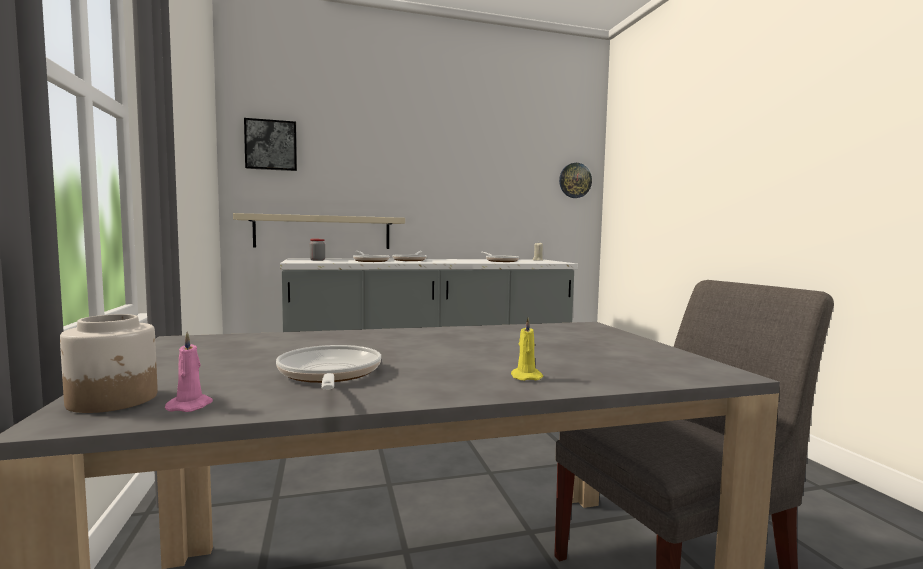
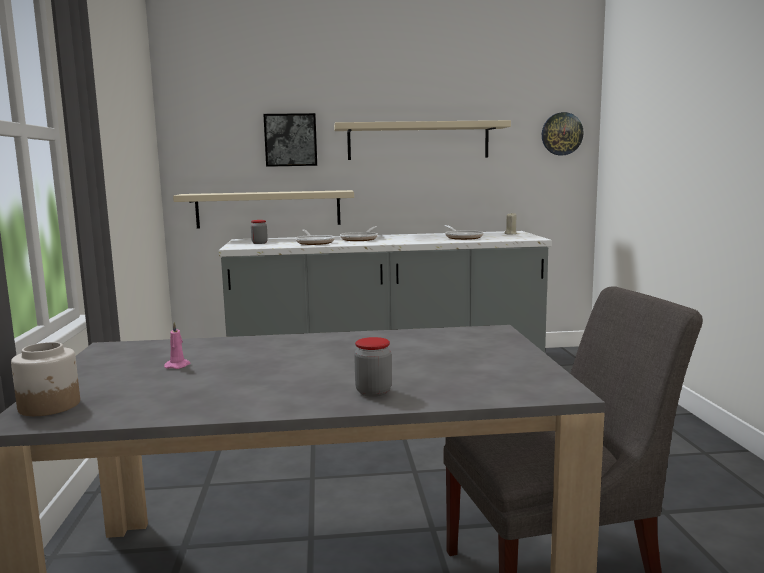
camera: 10 degrees right, 5 degrees up
pink candle [165,331,213,412] -> pink candle moved to [164,322,190,369]
picture [244,118,297,171] -> picture moved to [263,113,317,167]
frying pan [276,345,381,390] -> none
yellow candle [511,318,543,381] -> jar [354,337,392,397]
none -> beige shelf [334,120,511,160]

